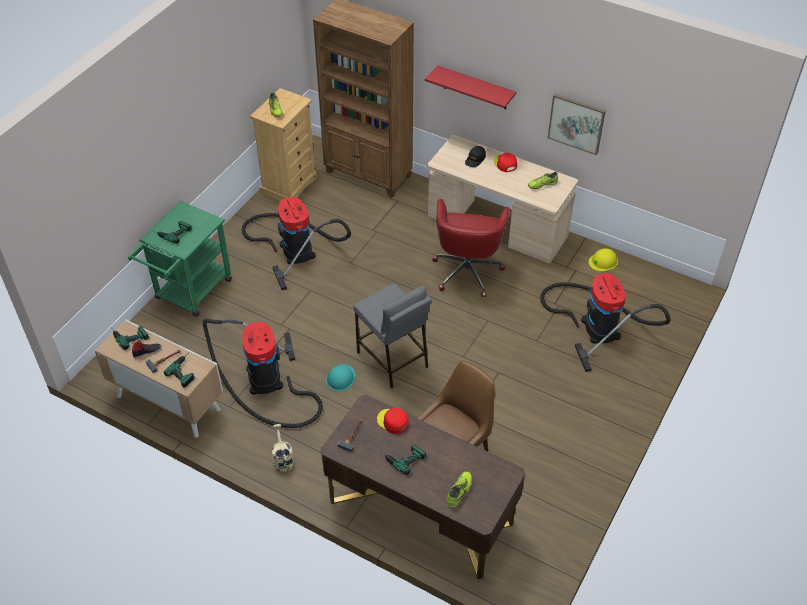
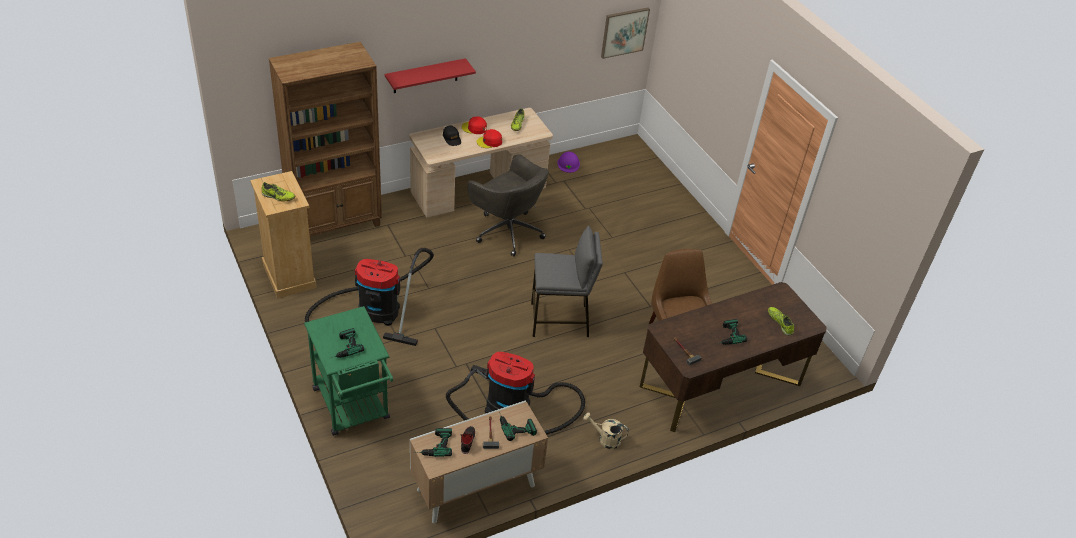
camera: 60 degrees left, 5 degrees down
turquoise hard hat [326,364,356,391] -> none
red cap [377,408,409,434] -> red cap moved to [477,129,502,148]
red office chair [432,199,510,297] -> grey office chair [467,154,549,256]
vacuum cleaner [540,273,670,372] -> none
picture [548,94,606,155] -> picture moved to [601,8,650,59]
yellow hard hat [589,248,618,272] -> purple hard hat [557,152,580,173]

